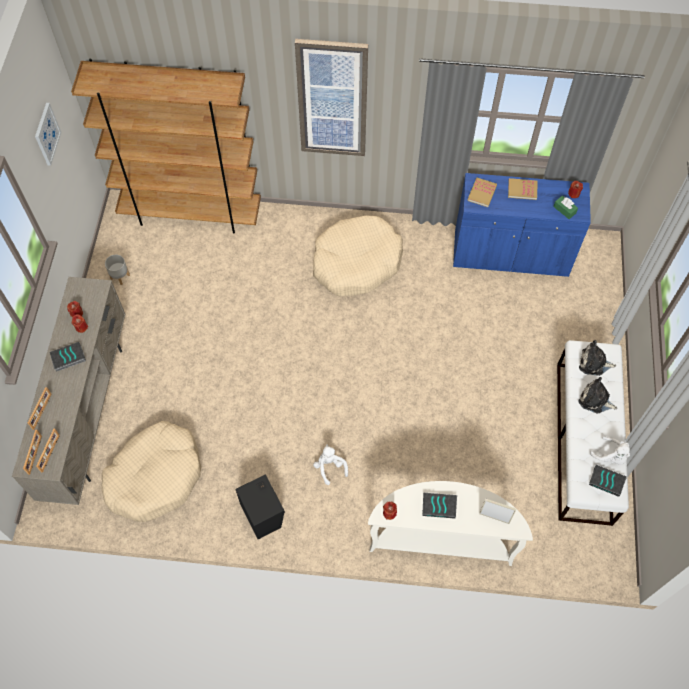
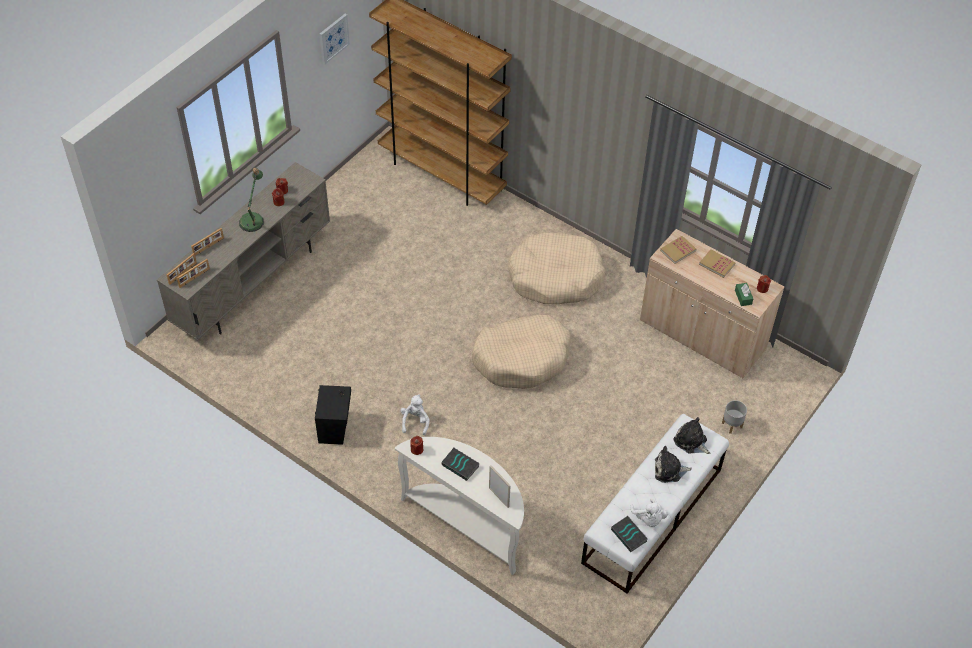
camera: 30 degrees right, 10 degrees down
book [50,342,86,372] -> table lamp [239,168,264,232]
beige dog bed [101,421,201,522] -> beige dog bed moved to [472,315,571,389]
grey planter [105,255,130,285] -> grey planter moved to [722,400,747,434]
picture [295,39,368,156] -> none
blue cabinet [453,173,591,277] -> beige cabinet [640,229,784,378]
plush toy [578,377,617,413] -> plush toy turned 60 degrees counterclockwise [655,446,692,483]

